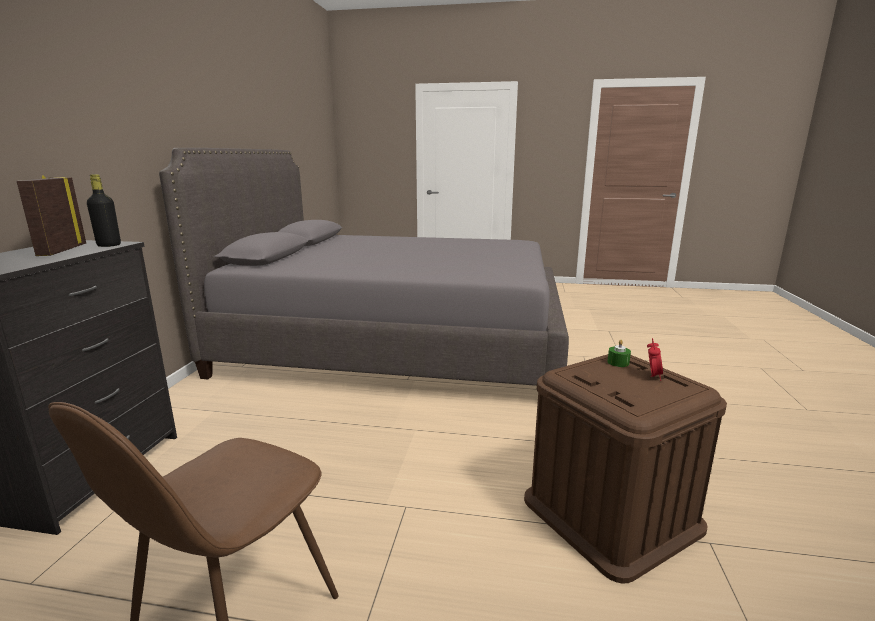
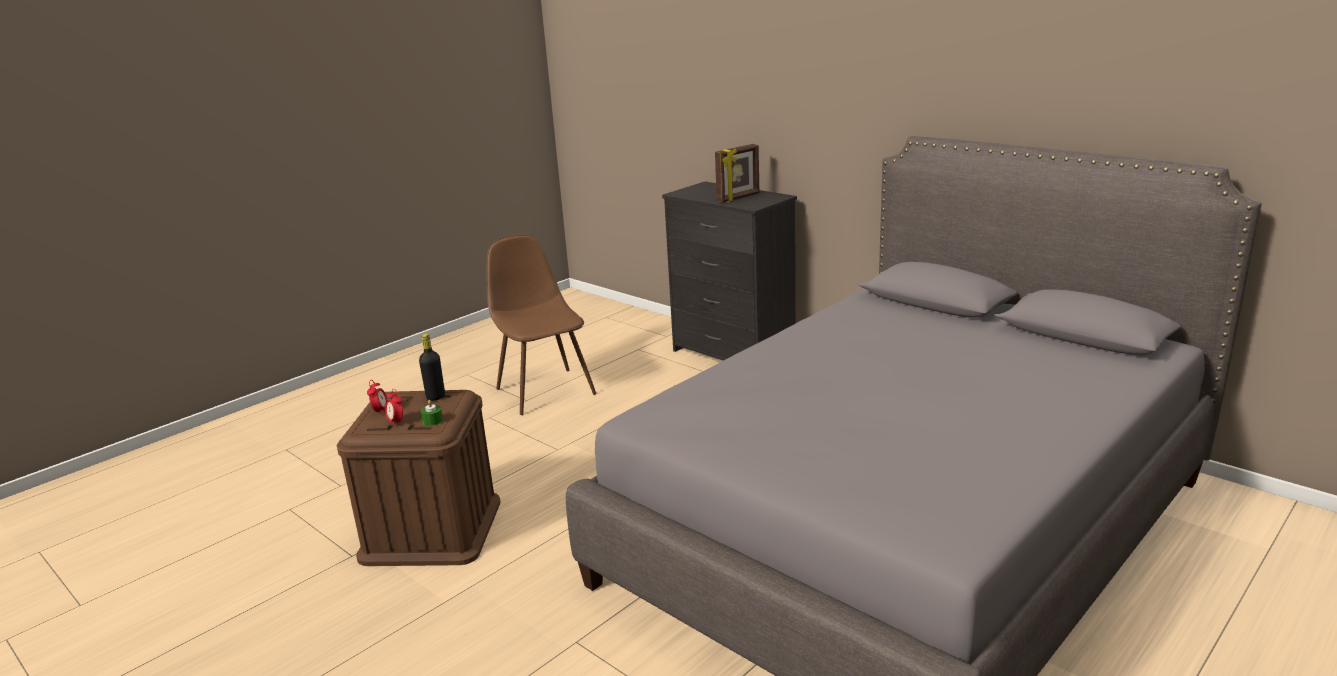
camera: 125 degrees right, 5 degrees up
picture frame [17,175,86,256] -> picture frame turned 120 degrees clockwise [715,144,759,202]
black bottle [87,174,121,247] -> black bottle moved to [419,333,445,401]
none -> alarm clock [367,380,387,415]

